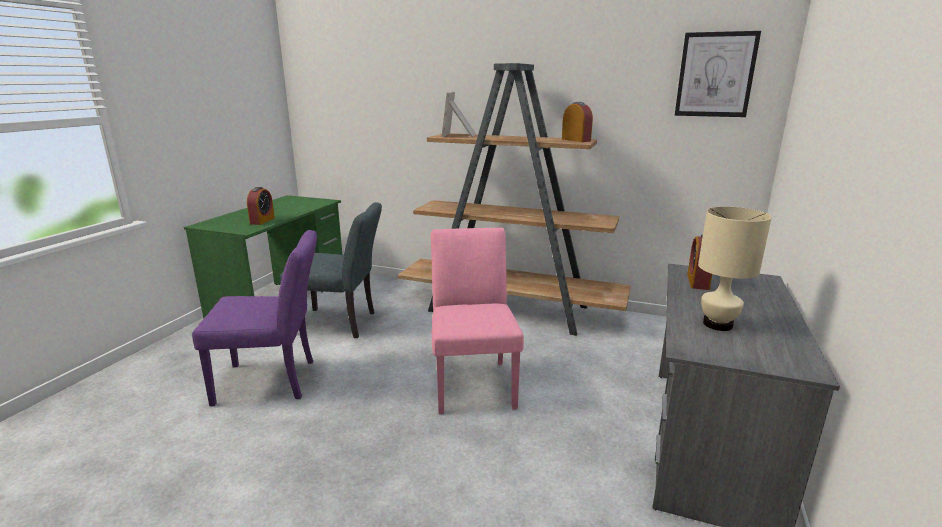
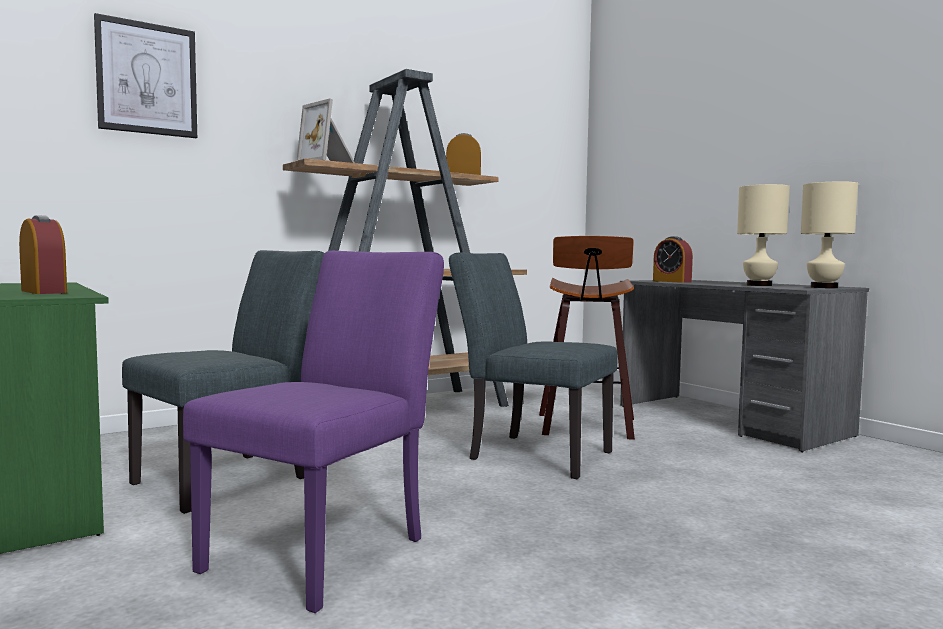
camera: 55 degrees left, 15 degrees down
pink chair [431,228,524,414] -> grey chair [449,252,618,479]
picture [675,31,761,117] -> picture moved to [94,13,197,138]
none -> stool [539,236,635,440]
none -> beige table lamp [801,181,858,288]

